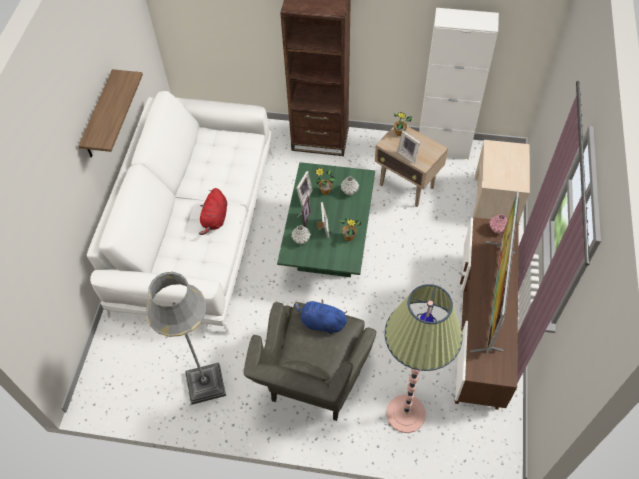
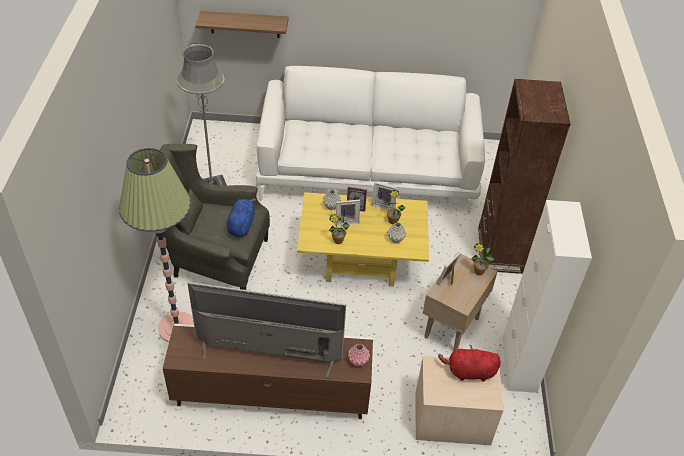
camera: 80 degrees right, 10 degrees down
shelf [78,69,143,157] -> shelf moved to [196,11,289,38]
red plush toy [199,188,227,235] -> red plush toy moved to [438,345,501,382]
green coffee table [277,162,375,277] -> yellow coffee table [297,192,429,287]

